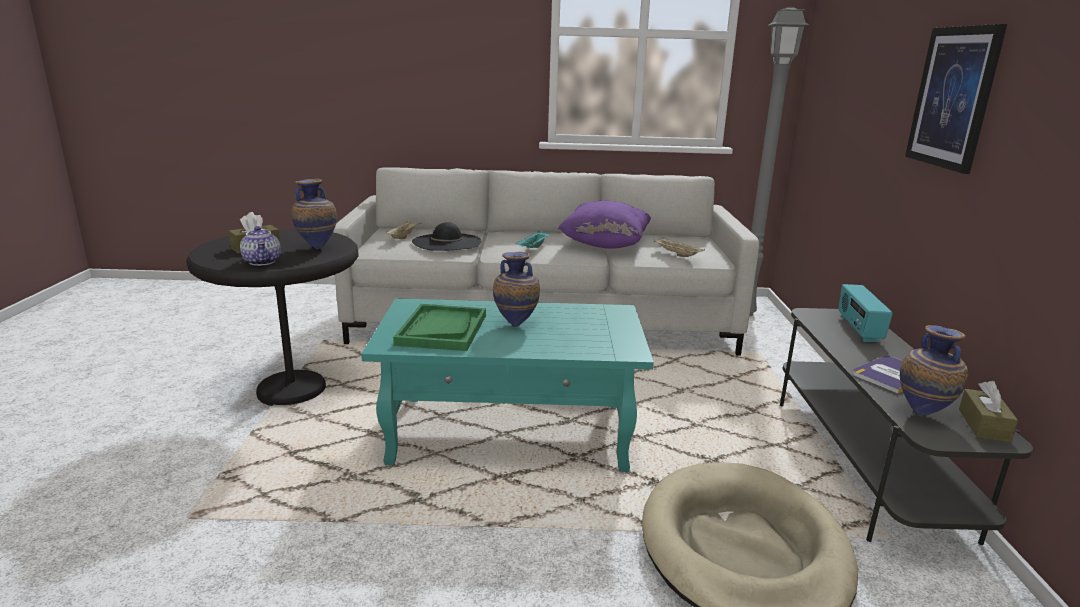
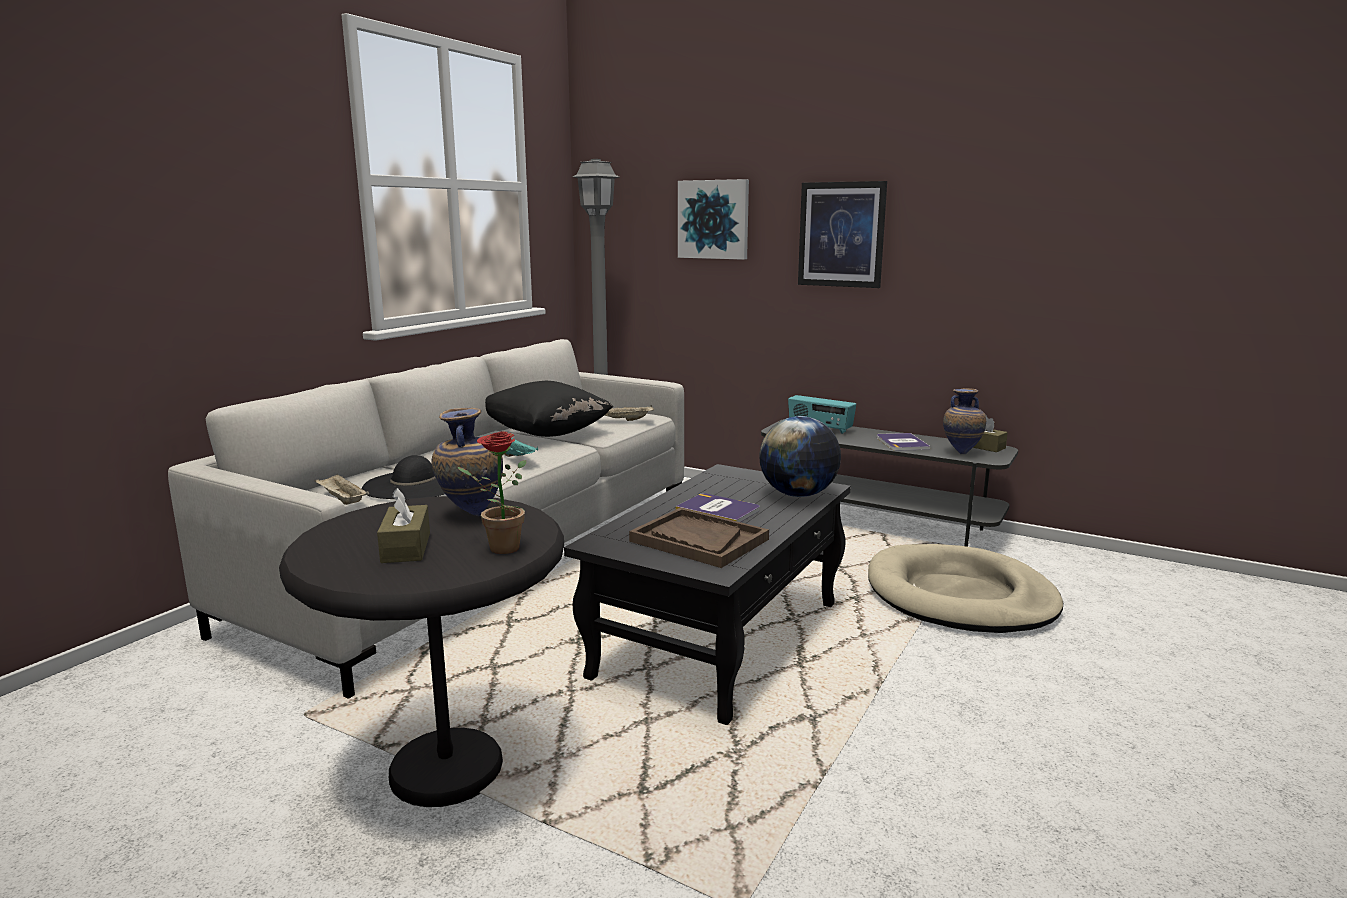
camera: 60 degrees left, 5 degrees down
teapot [240,226,281,266] -> potted plant [458,432,526,554]
turquoise coffee table [361,298,654,472] -> black coffee table [564,464,851,725]
green tray [393,304,486,351] -> brown tray [629,507,769,568]
vase [493,252,540,327] -> book [675,493,759,522]
purple pillow [558,201,651,249] -> black pillow [485,381,613,437]
none -> picture [678,179,749,260]
none -> globe [759,416,841,497]

